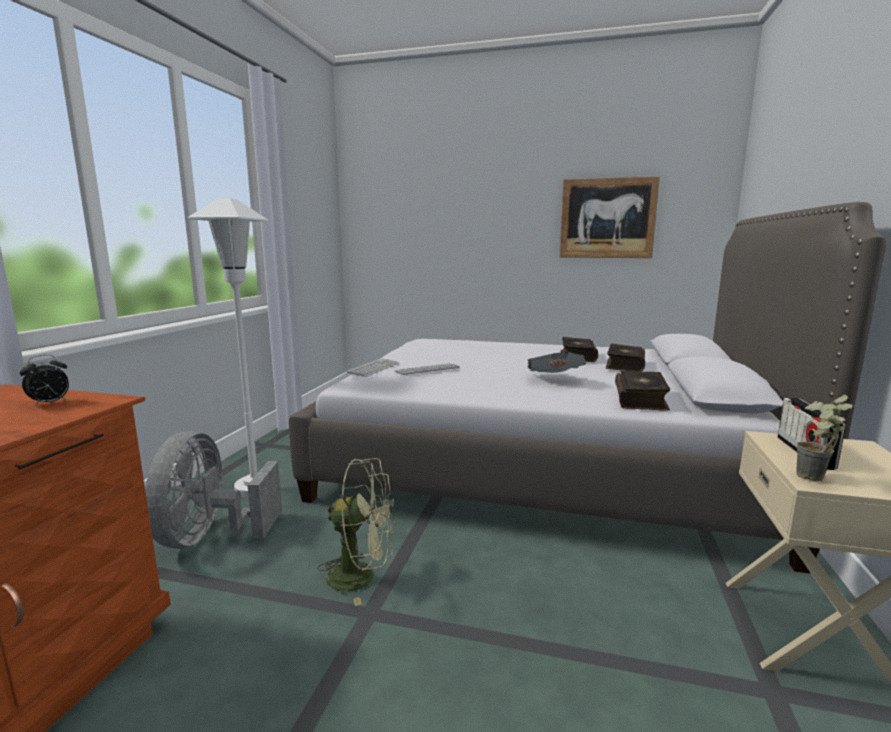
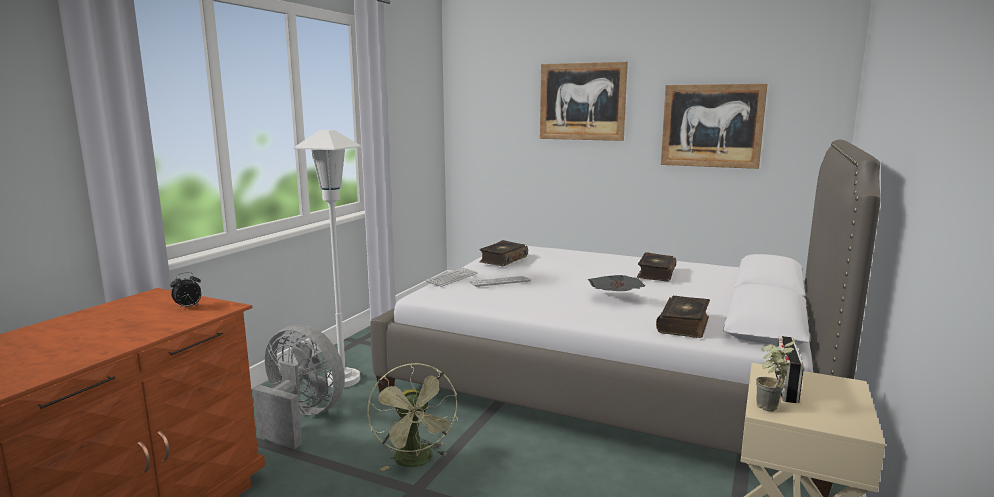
camera: 10 degrees right, 0 degrees up
grey fan [145,431,282,549] -> grey fan turned 105 degrees clockwise [253,325,345,448]
green fan [318,458,396,606] -> green fan turned 60 degrees clockwise [367,363,458,471]
book [606,344,645,372] -> book moved to [479,240,528,266]
none -> picture [540,62,628,141]

